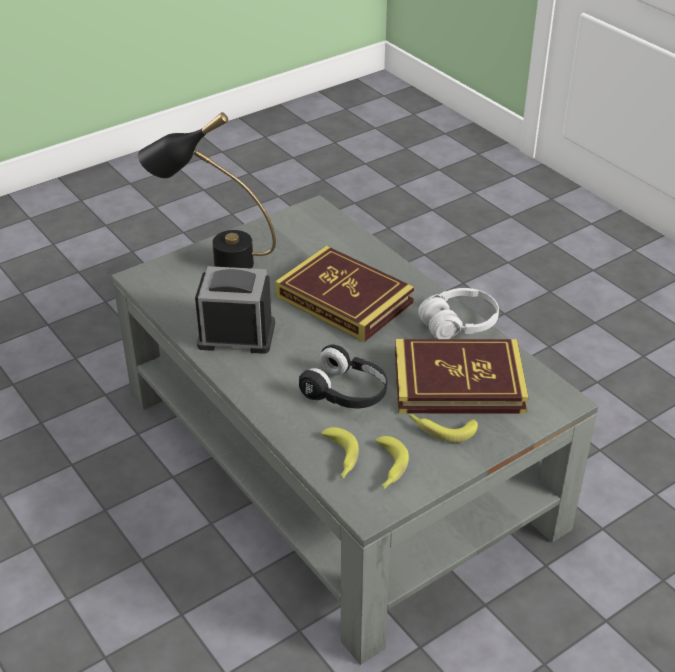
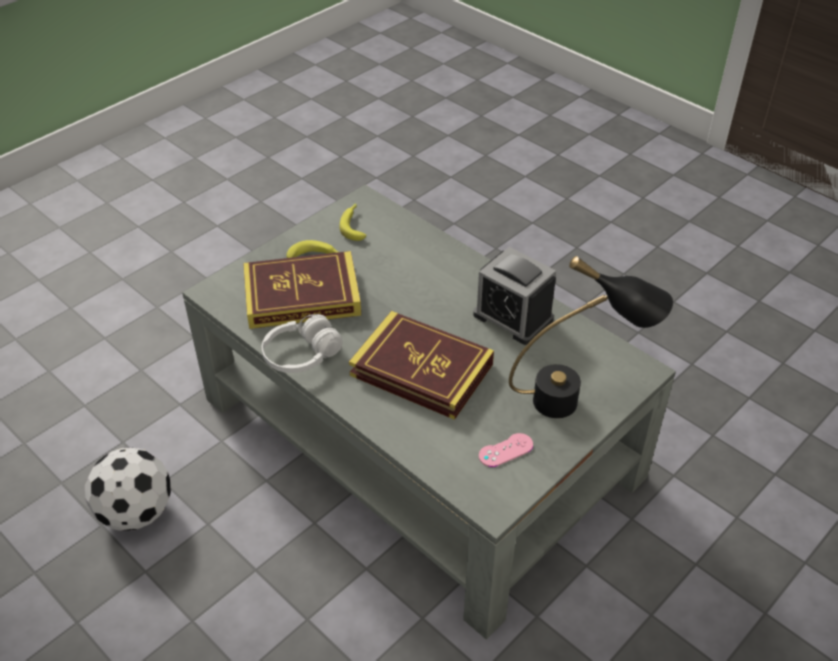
camera: 170 degrees right, 5 degrees up
alarm clock [195,266,275,354] -> alarm clock turned 45 degrees clockwise [473,247,556,345]
black headphones [299,344,387,409] -> none
banana [321,427,359,479] -> none
none -> football [85,447,171,531]
none -> pink game controller [479,433,533,467]

